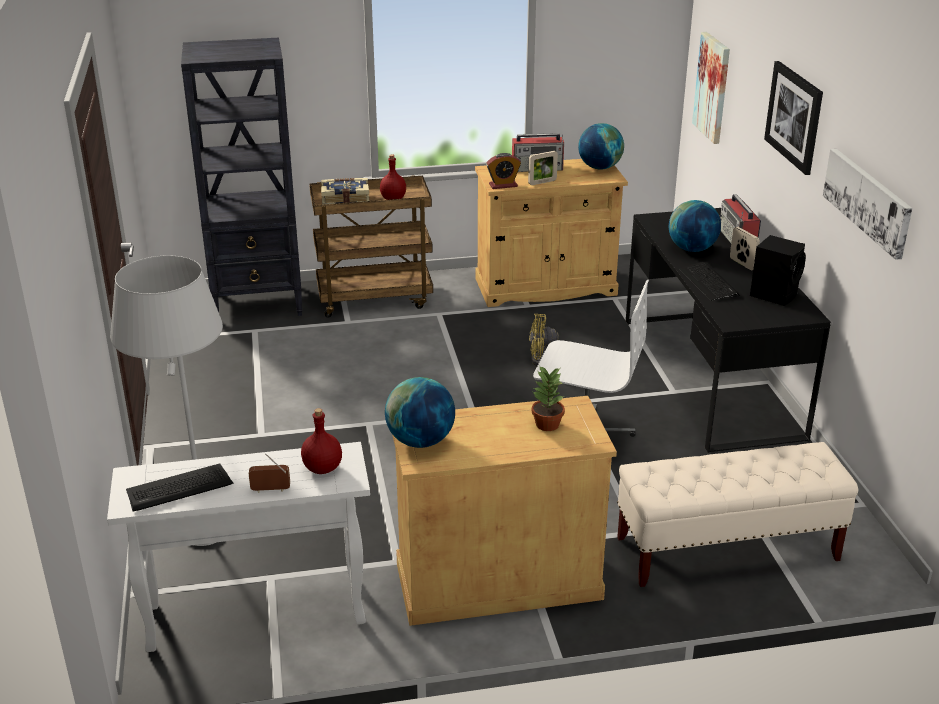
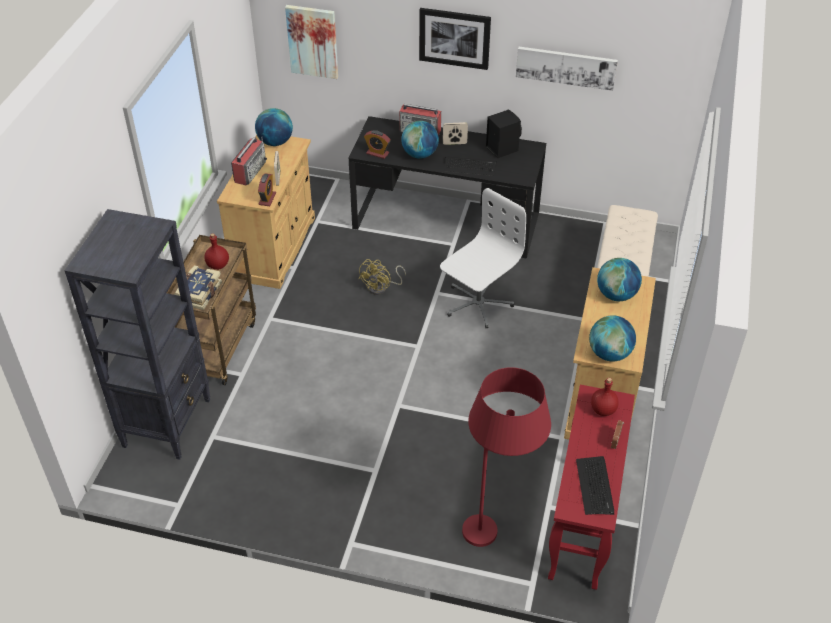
camera: 65 degrees left, 15 degrees up
white console table [107,442,370,652] -> red console table [548,385,635,590]
white floor lamp [110,255,223,546] -> red floor lamp [462,367,551,547]
potted plant [532,367,565,431] -> globe [597,258,642,301]
none -> alarm clock [364,130,391,159]

